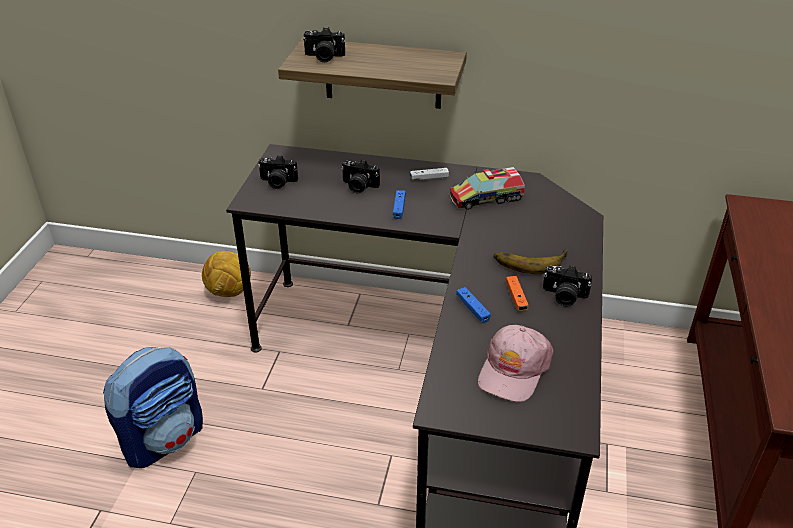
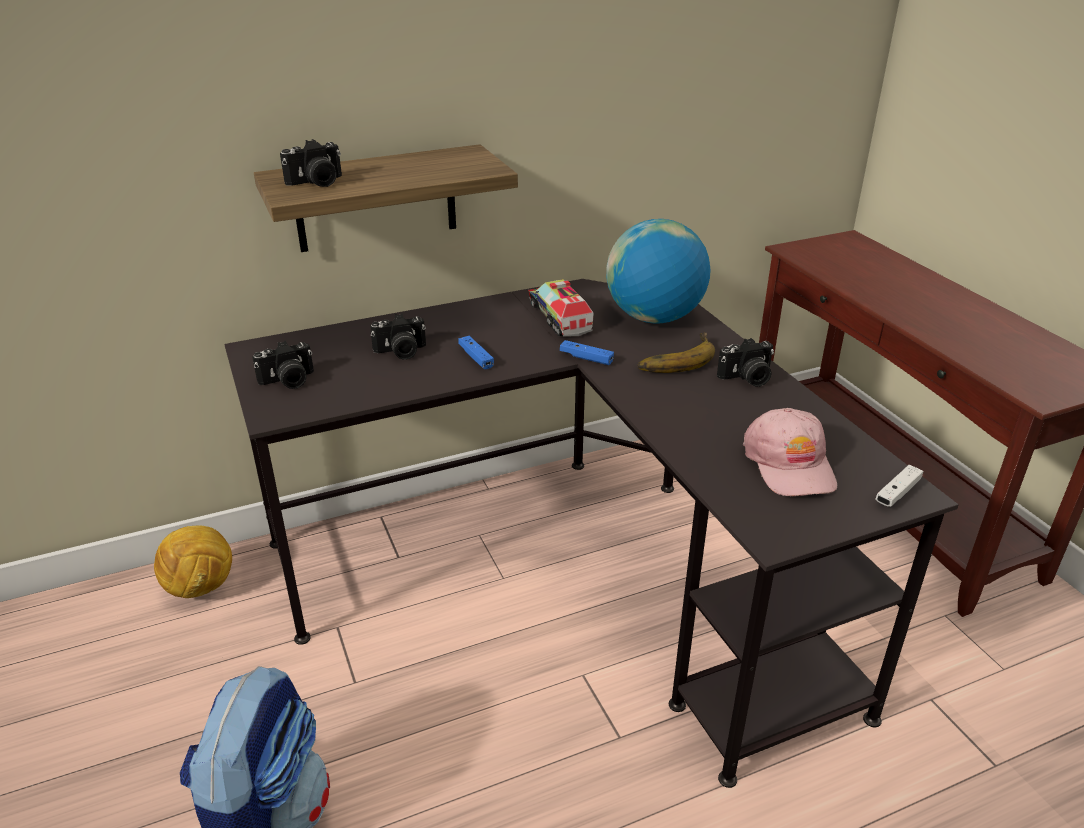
camera: 35 degrees left, 5 degrees down
white game controller [410,168,449,180] -> white game controller moved to [876,465,923,507]
toy truck [450,167,525,210] -> toy truck turned 120 degrees clockwise [528,279,594,337]
blue game controller [456,287,491,323] -> blue game controller moved to [560,340,614,365]
orange game controller [506,276,529,311] -> none
none -> globe [606,219,711,323]

